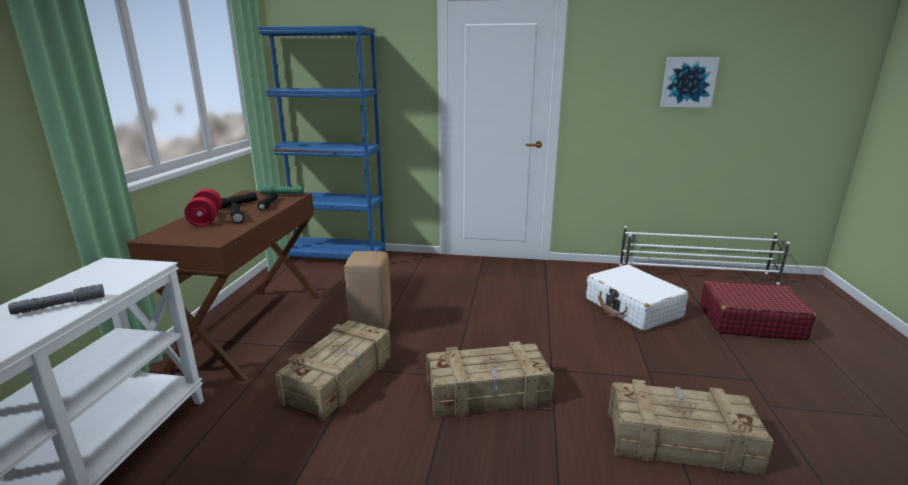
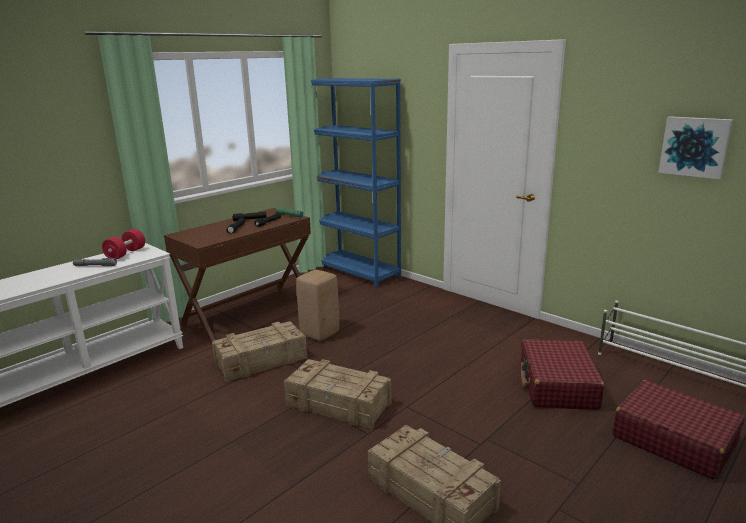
camera: 35 degrees right, 0 degrees up
red dumbbell [184,189,222,227] -> red dumbbell moved to [102,229,145,260]
white suitcase [586,264,689,331] -> red suitcase [521,339,604,410]

